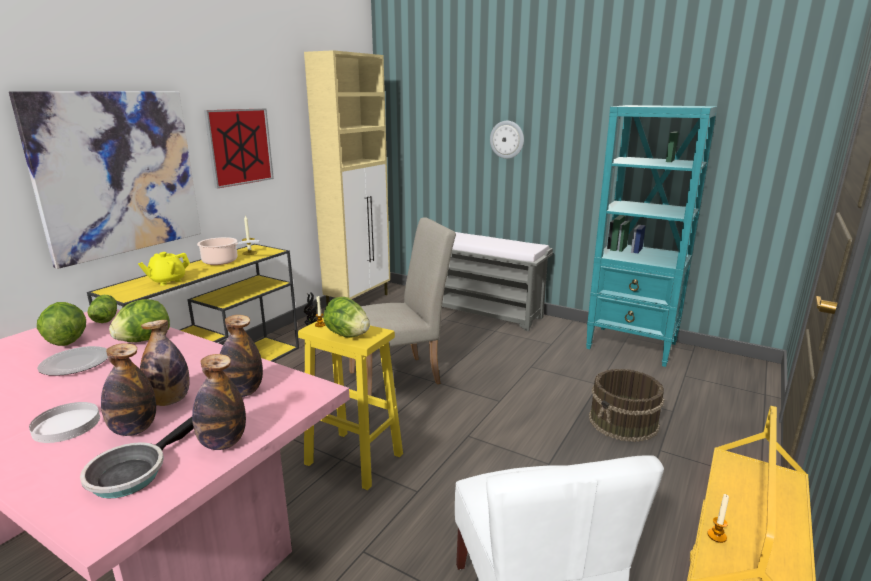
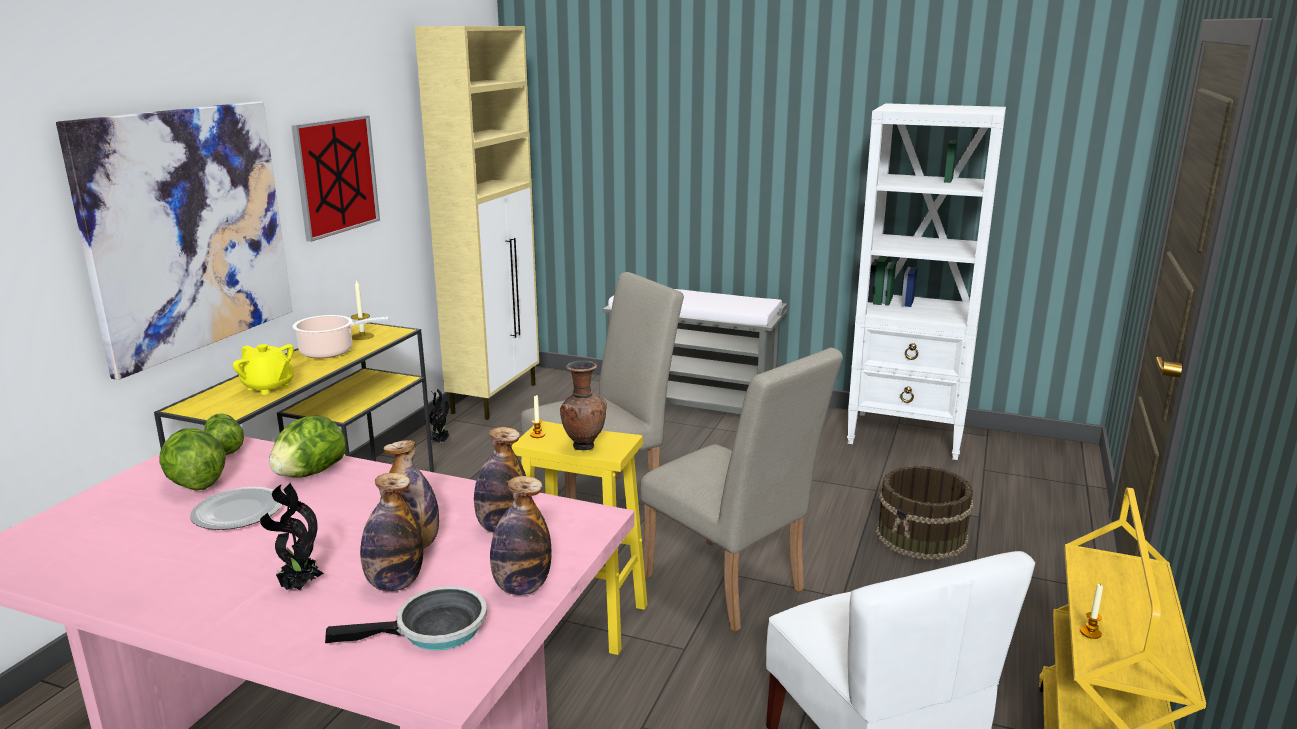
camera: 10 degrees left, 0 degrees up
white plate [29,402,100,443] -> potted plant [260,483,324,590]
frying pan [80,417,194,498] -> frying pan turned 120 degrees counterclockwise [325,586,487,650]
yellow teapot [138,252,190,286] -> yellow teapot turned 90 degrees counterclockwise [233,344,294,395]
lettuce [323,297,370,338] -> brown vase [560,361,607,450]
wall clock [490,121,524,159] -> none
turquoise bookcase [586,105,718,367] -> white bookcase [847,103,1006,460]
none -> beige chair [641,348,843,632]

